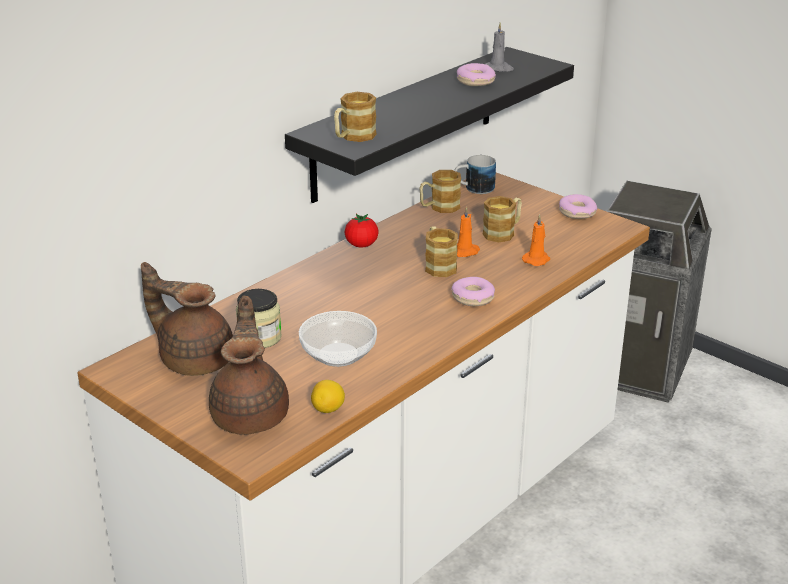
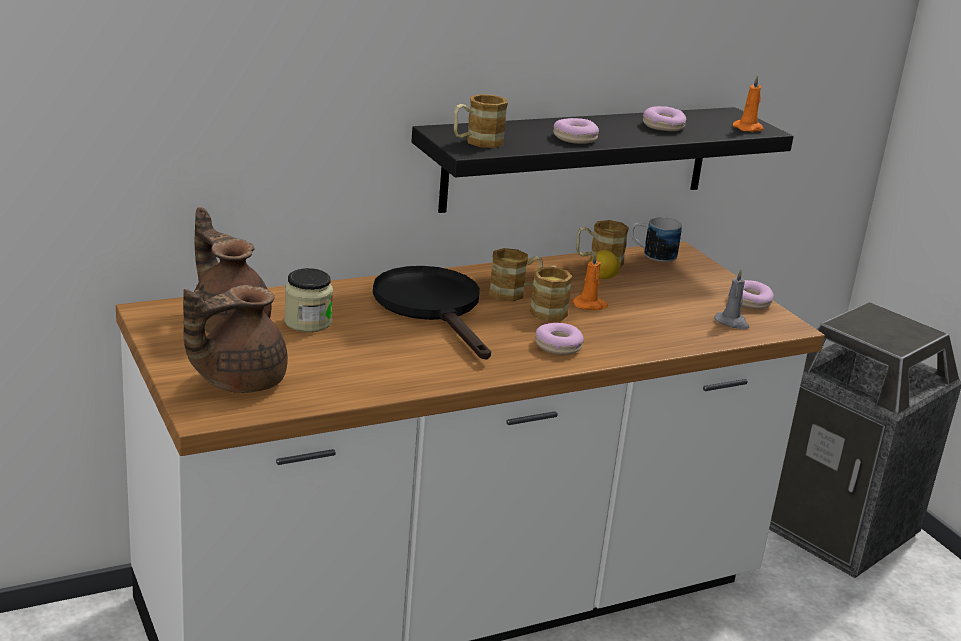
camera: 20 degrees right, 5 degrees down
brown teapot [209,296,289,435] -> brown teapot turned 150 degrees counterclockwise [183,285,288,393]
bowl [299,311,377,367] -> none
lemon [311,380,345,413] -> lemon moved to [590,250,620,279]
tomato [345,214,379,248] -> none
mug [482,196,522,242] -> mug moved to [489,248,543,302]
grey candle [485,22,514,72] -> grey candle moved to [714,269,749,329]
orange candle [522,214,550,266] -> orange candle moved to [733,75,763,132]
none -> black frying pan [373,266,491,360]
none -> donut [553,118,599,144]

